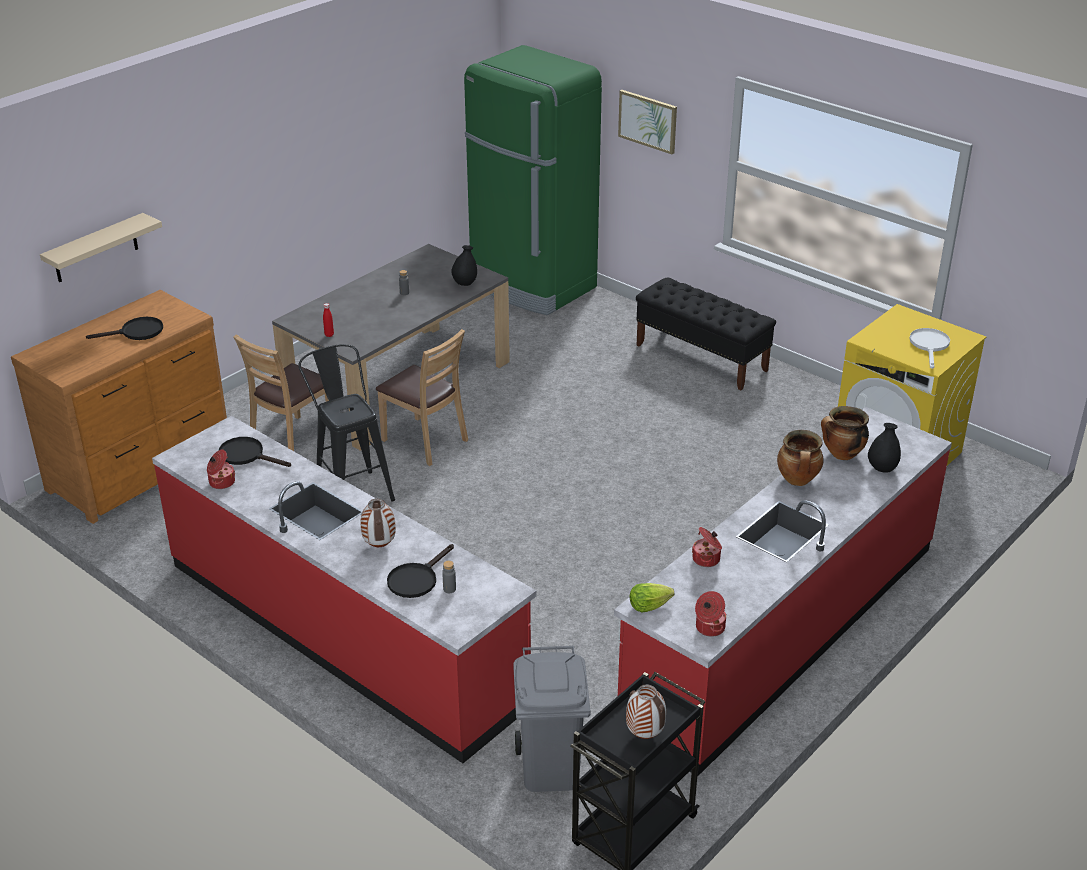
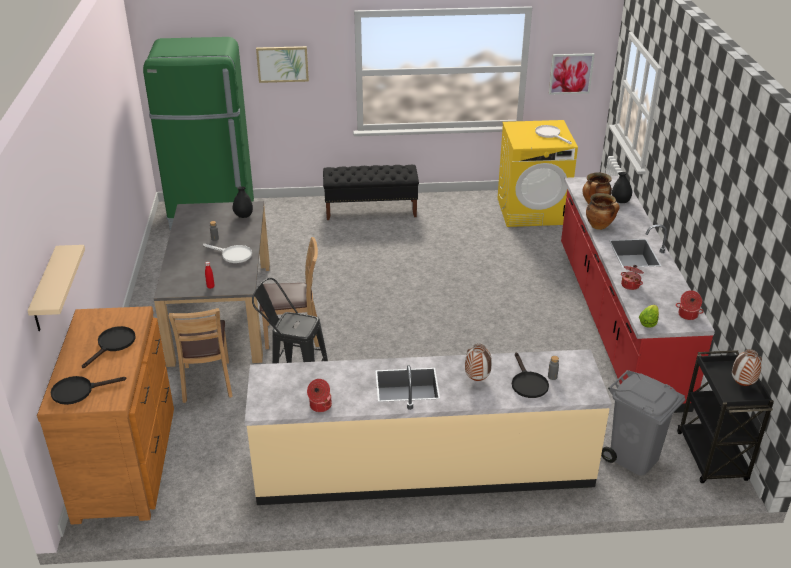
camera: 45 degrees left, 0 degrees up
red counter [152,416,536,763] -> beige counter [245,349,612,505]
black frying pan [218,437,291,467] -> black frying pan moved to [51,376,126,405]
none -> white frying pan [203,244,252,263]
none -> picture [549,53,595,95]

